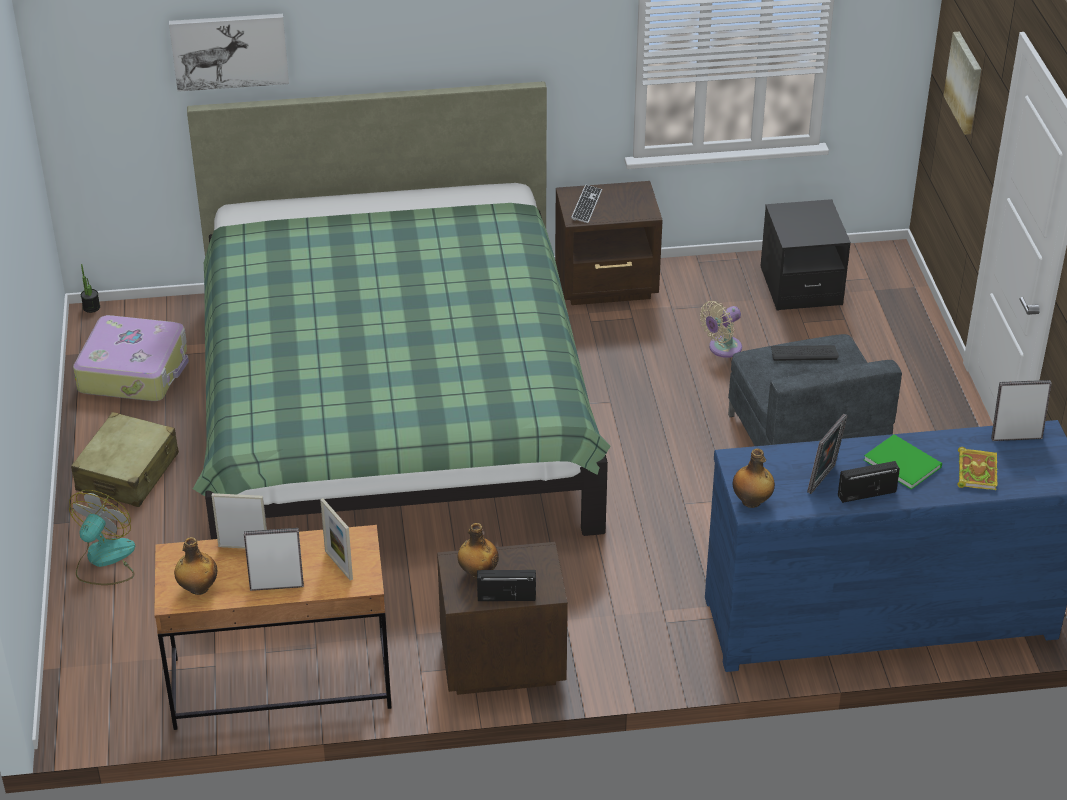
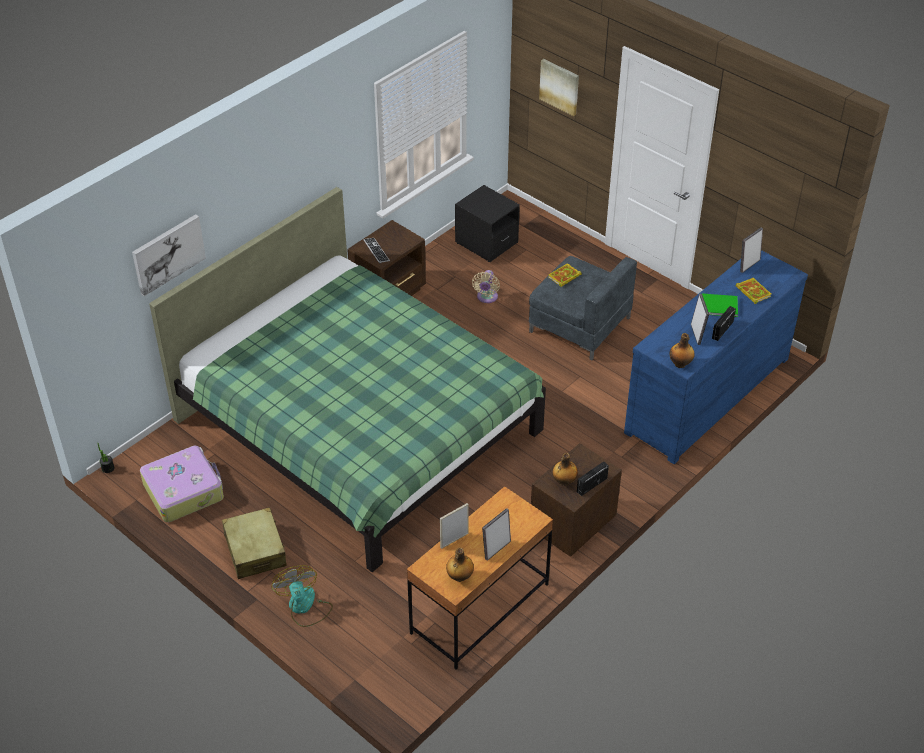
camera: 40 degrees left, 5 degrees up
picture frame [320,498,353,581] -> none
keyboard [771,345,839,361] -> book [548,264,582,287]

